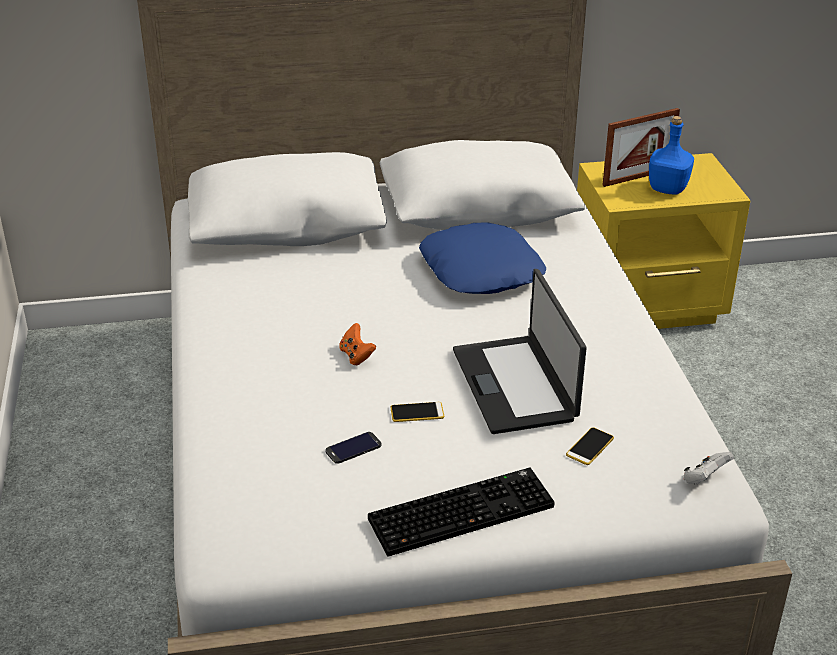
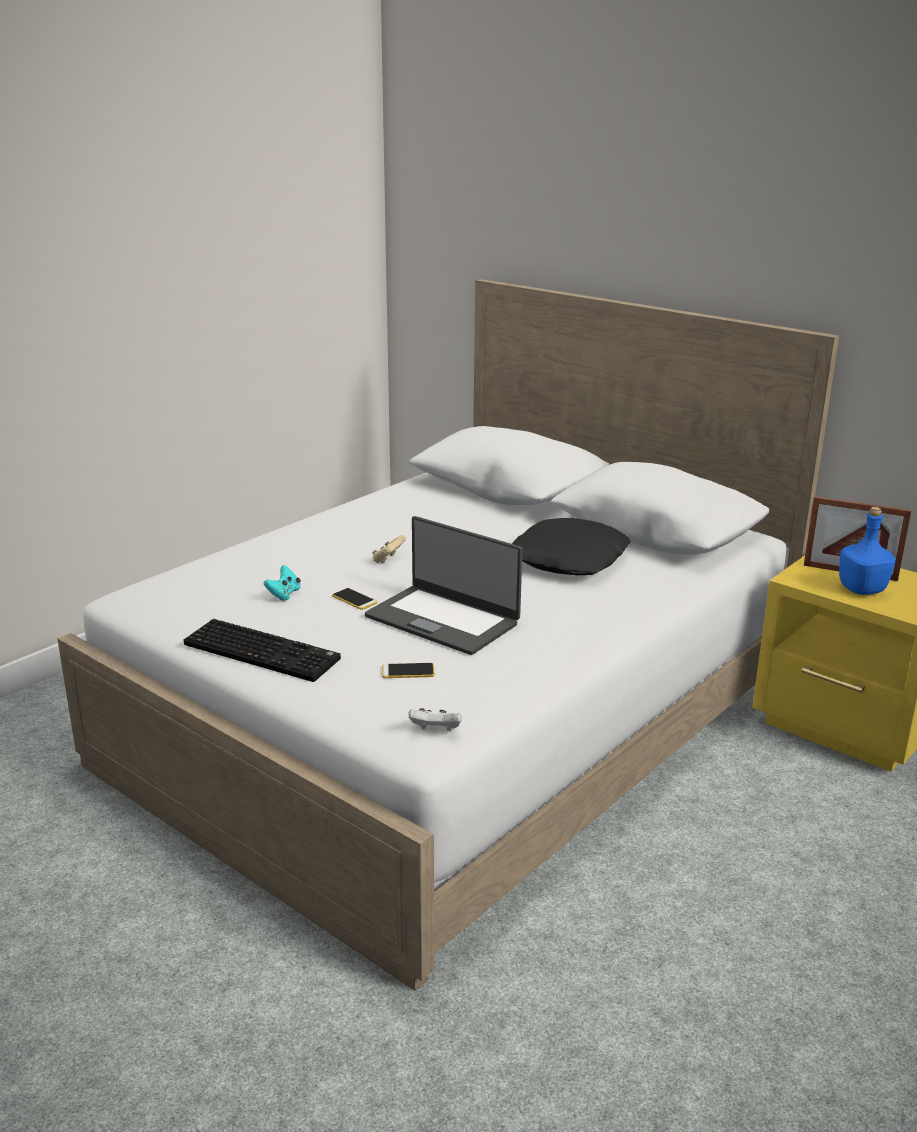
camera: 50 degrees right, 10 degrees down
phone [325,432,382,464] -> turquoise game controller [264,565,301,601]
orange game controller [339,323,376,365] -> beige game controller [372,535,406,563]
blue pillow [419,222,546,294] -> black pillow [512,518,630,575]
laptop [453,269,586,434] -> laptop turned 90 degrees counterclockwise [365,516,523,655]

